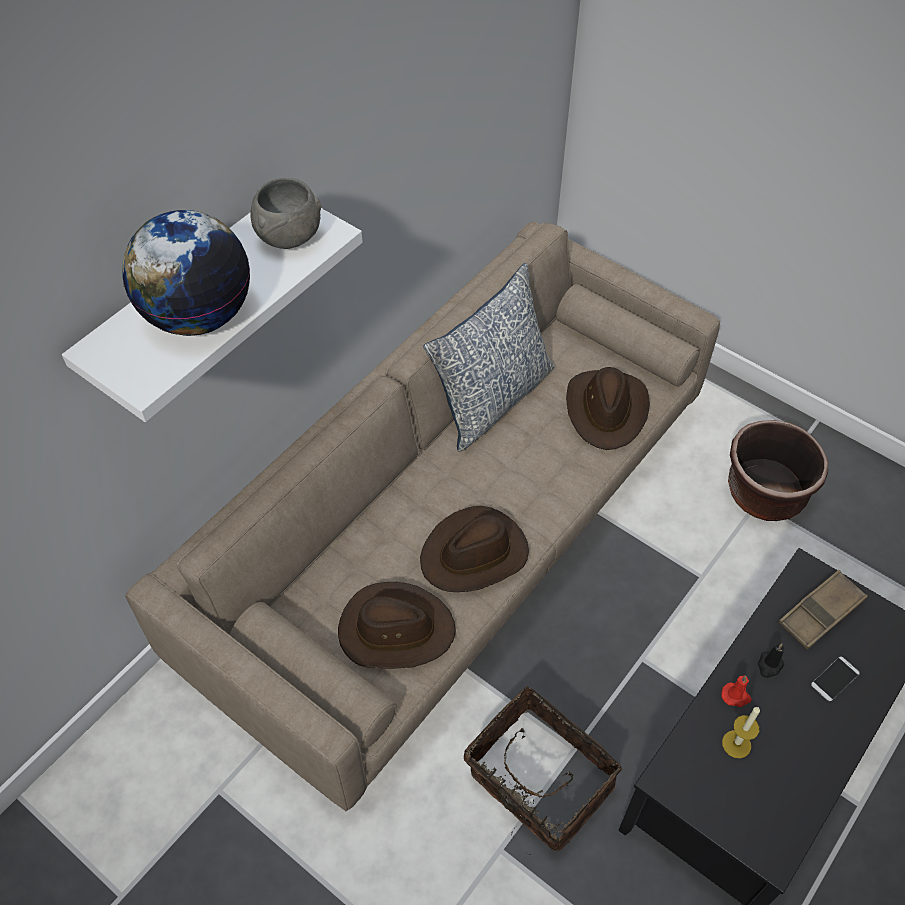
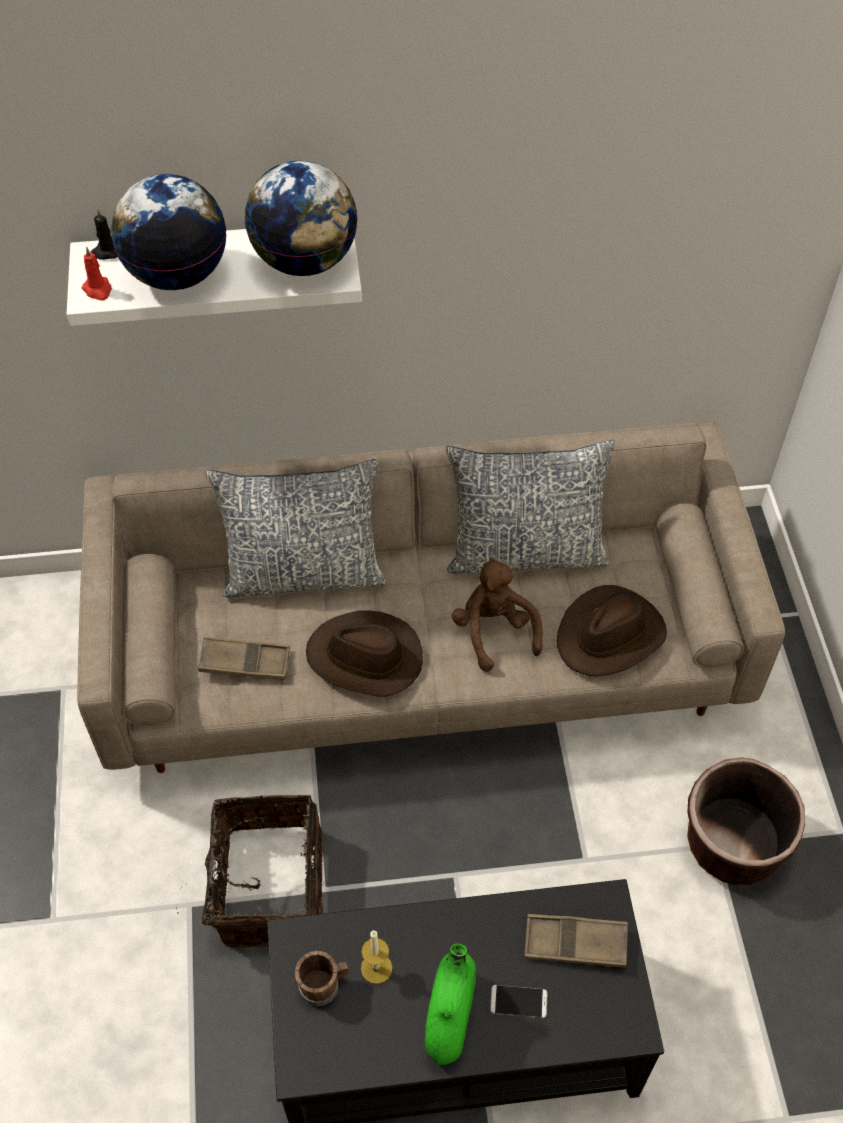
camera: 45 degrees right, 0 degrees up
grey bowl [250,178,322,249] -> globe [245,160,358,276]
brown hat [338,582,456,669] -> brown tray [198,637,290,681]
red candle [721,675,752,707] -> red candle moved to [81,247,112,301]
black candle [758,644,784,678] -> black candle moved to [90,209,118,260]
none -> pillow [206,459,387,598]
none -> brown mug [295,951,348,1006]
none -> green vase [425,943,476,1065]
none -> brown plush toy [451,557,543,672]

